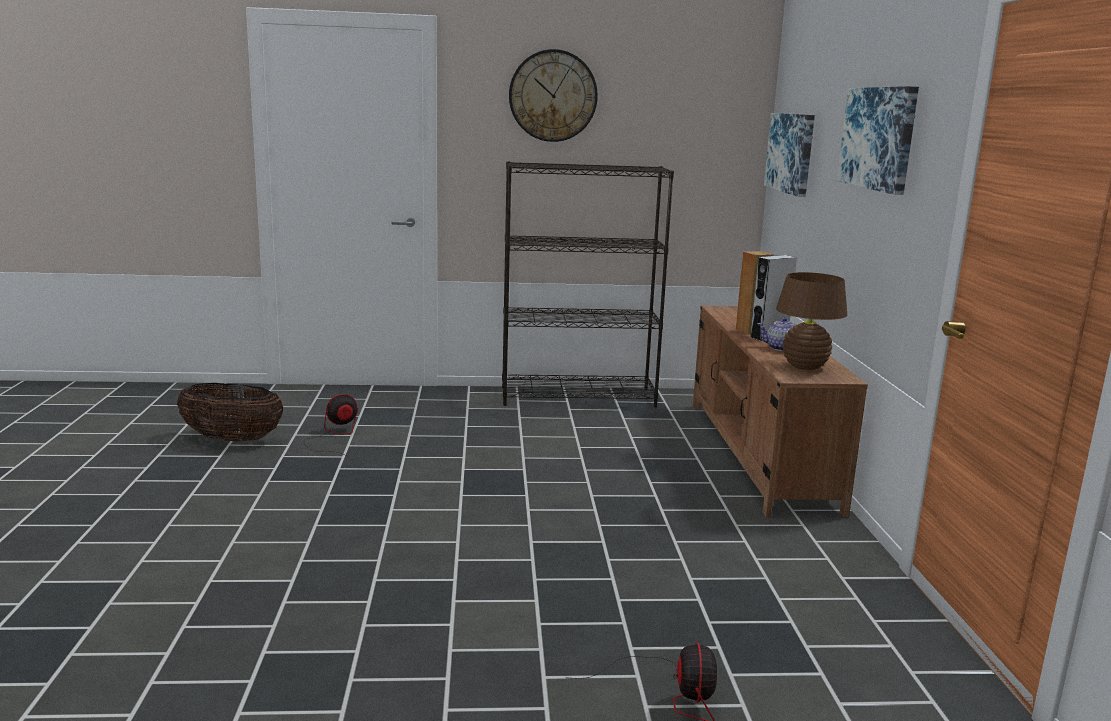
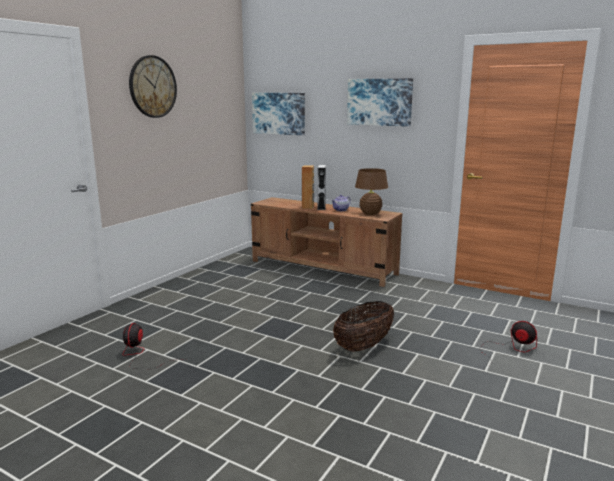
camera: 55 degrees left, 0 degrees up
basket [177,383,284,441] -> basket moved to [333,301,394,352]
black bookcase [502,161,674,407] -> none

